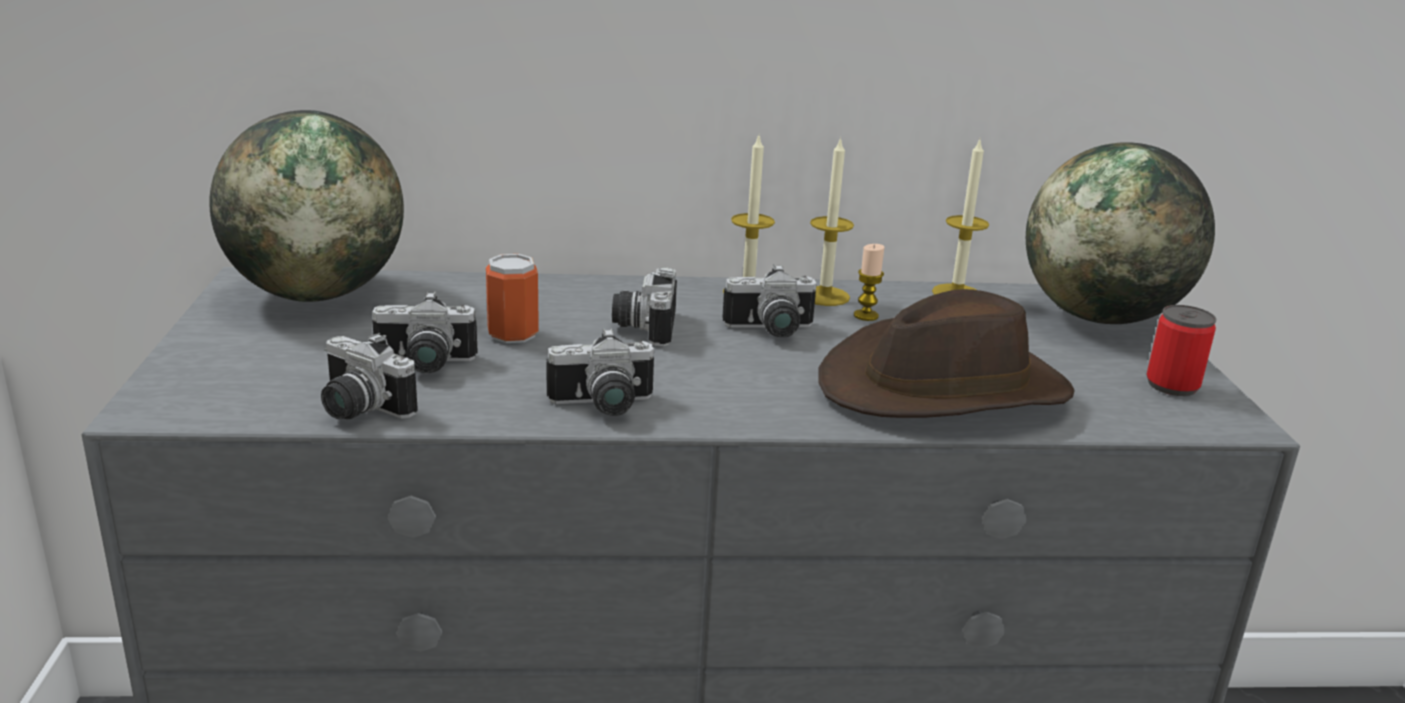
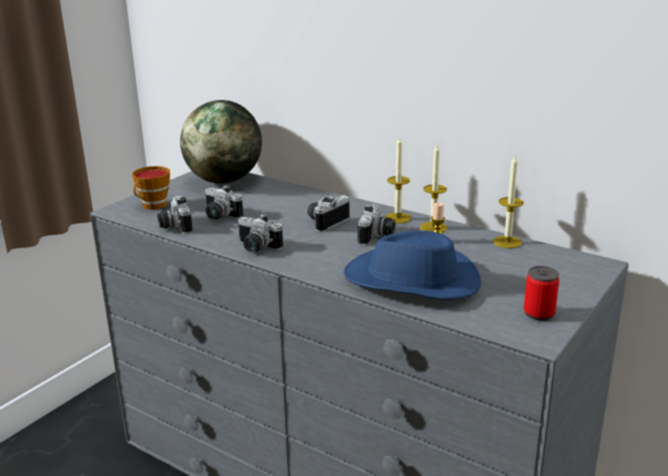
camera: 40 degrees right, 0 degrees up
can [486,254,539,343] -> none
camera [722,264,817,338] -> camera turned 105 degrees counterclockwise [358,204,395,246]
brown hat [818,289,1075,418] -> blue hat [344,230,481,300]
globe [1026,142,1215,324] -> none
none -> cup [132,166,170,210]

